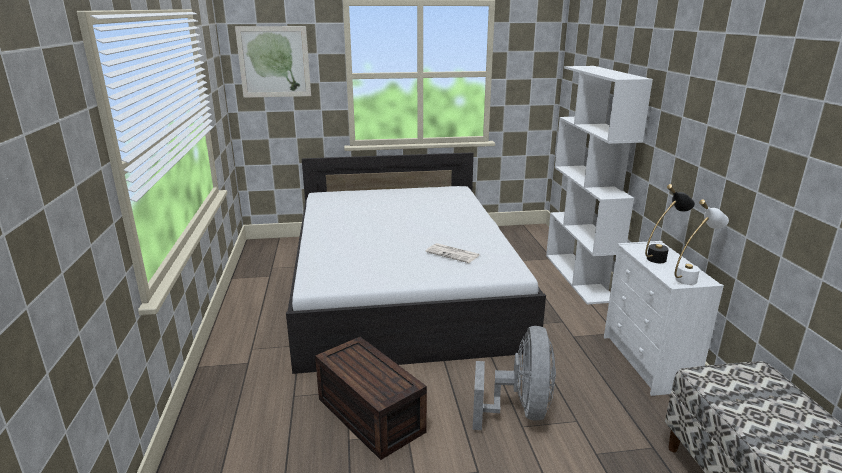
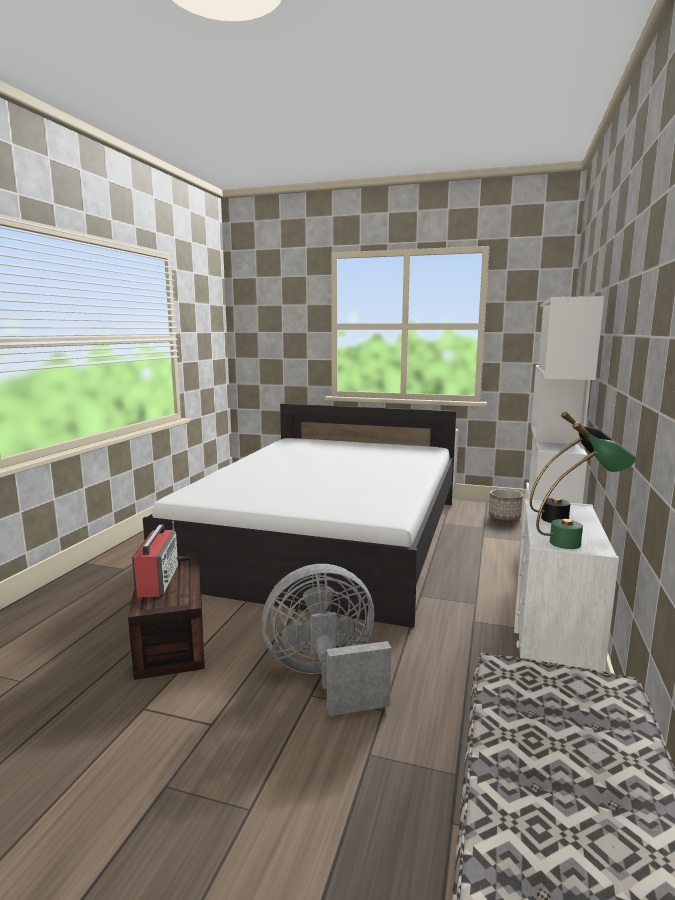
camera: 25 degrees right, 10 degrees down
picture [235,26,311,98] -> none
newspaper [425,243,479,263] -> none
grey fan [473,326,556,430] -> grey fan turned 135 degrees counterclockwise [262,564,392,716]
white table lamp [674,199,729,285] -> green table lamp [536,422,636,549]
none -> radio [132,521,181,597]
none -> planter [489,489,523,520]

